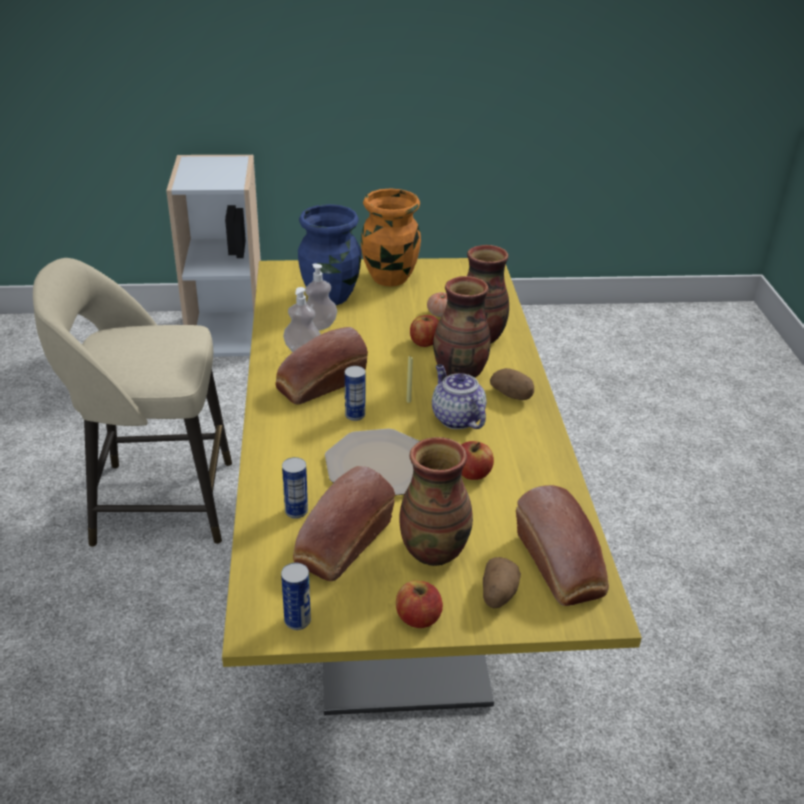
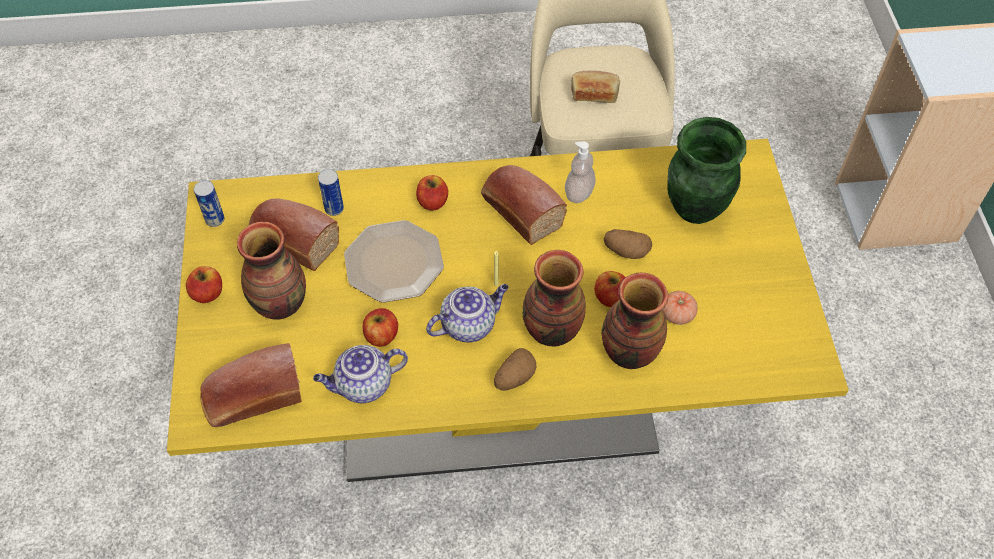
camera: 90 degrees right, 20 degrees up
blue vase [298,204,361,305] -> green vase [667,117,746,224]
soap dispenser [305,263,337,331] -> none
can [345,366,366,421] -> none
orange vase [361,188,421,287] -> none
potato [483,557,521,608] -> potato moved to [604,229,652,259]
none -> teapot [313,345,408,403]
none -> apple [416,175,448,210]
none -> bread [571,71,620,103]

